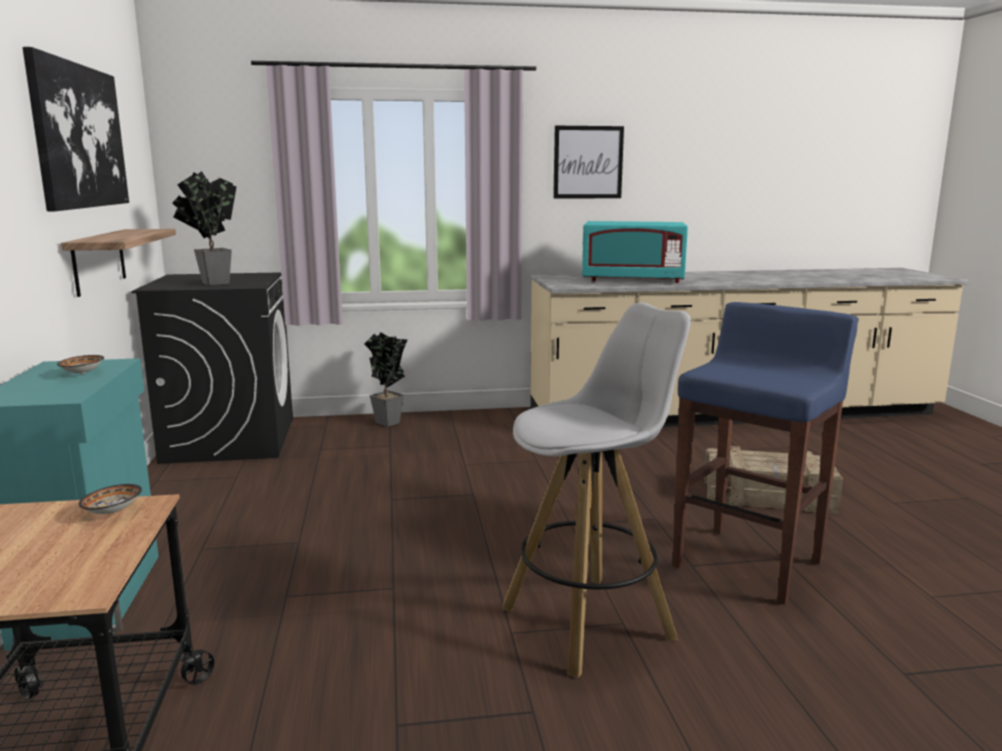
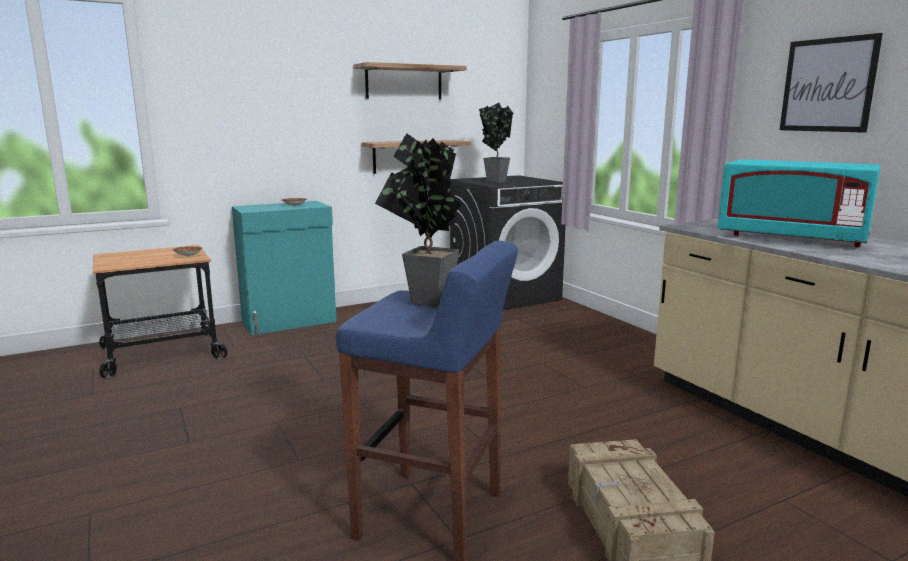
camera: 70 degrees right, 0 degrees up
picture [23,47,129,212] -> shelf [353,62,467,99]
potted plant [365,332,408,427] -> potted plant moved to [375,133,462,307]
white stool [502,302,691,678] -> none
turquoise microwave [582,221,688,283] -> turquoise microwave turned 45 degrees counterclockwise [718,159,881,248]

